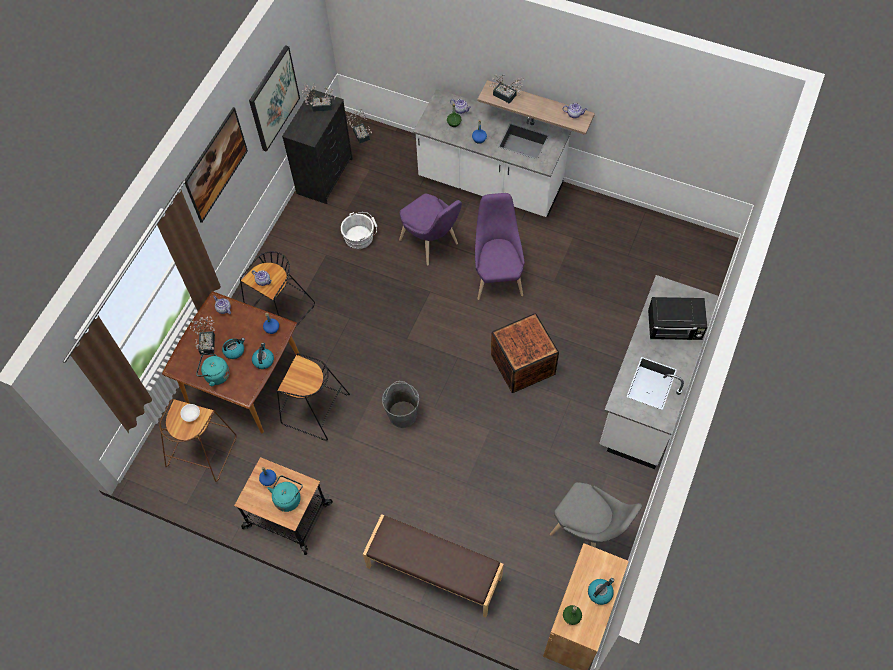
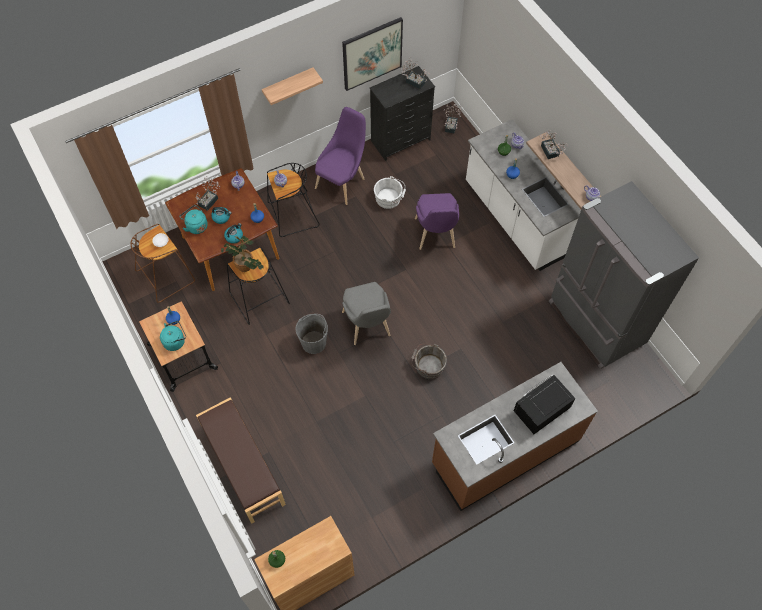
camera: 35 degrees right, 0 degrees up
picture [184,107,248,223] -> shelf [262,67,323,105]
purple chair [475,193,525,300] -> purple chair moved to [315,107,366,205]
crate [491,313,559,393] -> grey bucket [411,343,447,379]
grey chair [550,482,642,547] -> grey chair moved to [342,282,391,345]
kettle [588,578,614,605] -> none
white counter [599,275,719,469] -> brown counter [432,362,598,511]
black microwave [648,297,707,340] -> black microwave turned 105 degrees clockwise [514,374,575,434]
none -> potted plant [221,236,264,272]
none -> grey fridge [549,181,699,369]

